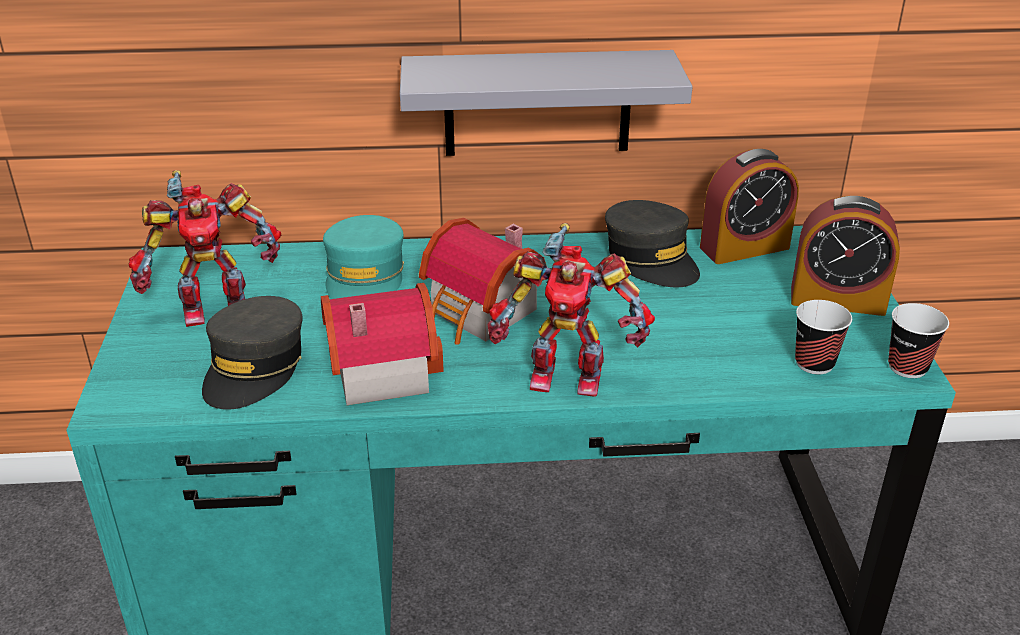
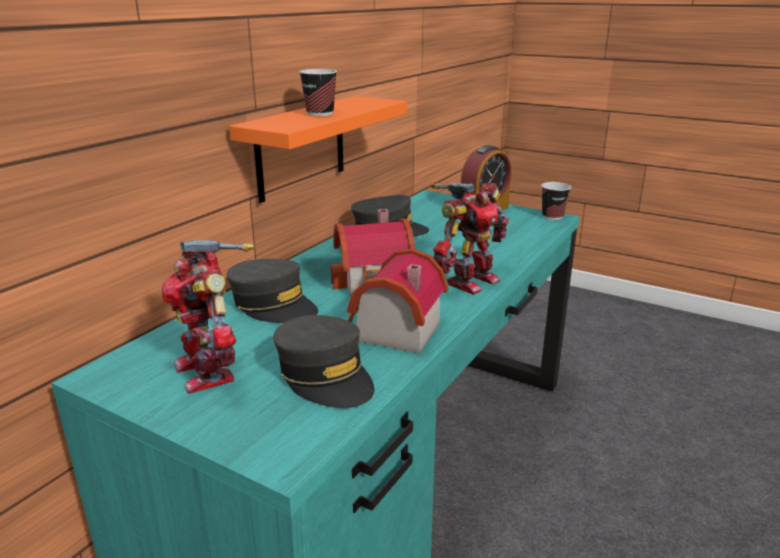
camera: 55 degrees left, 10 degrees down
toy robot [128,170,281,327] -> toy robot turned 135 degrees clockwise [162,240,254,393]
turquoise cap [323,215,404,299] -> grey cap [227,259,318,323]
grey shelf [400,50,693,156] -> orange shelf [229,96,407,203]
alarm clock [700,149,799,264] -> none
cup [795,300,852,374] -> cup moved to [299,69,337,116]

